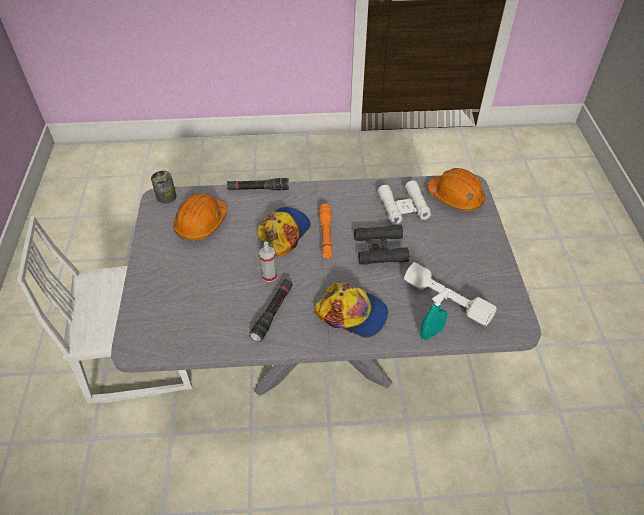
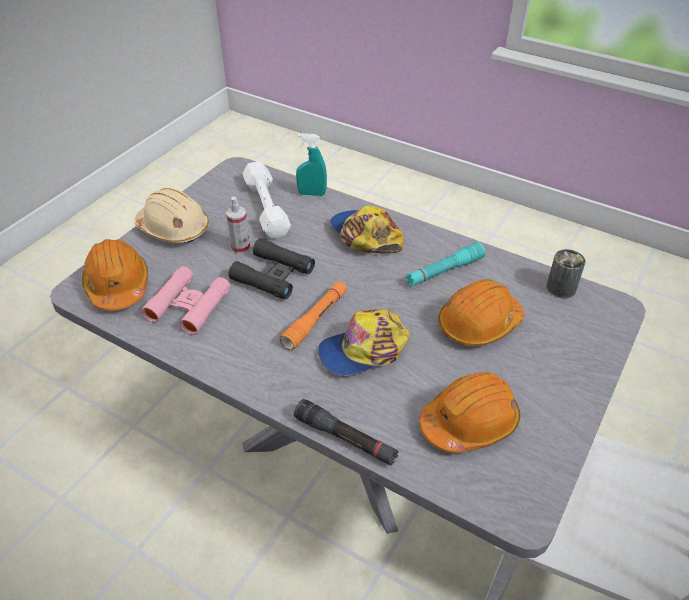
camera: 145 degrees left, 5 degrees down
can [151,171,177,204] -> can moved to [546,249,586,298]
black flashlight [249,279,293,342] -> turquoise flashlight [406,242,485,286]
spray bottle [259,242,277,282] -> spray bottle moved to [226,196,250,254]
white binoculars [377,181,431,225] -> pink binoculars [141,266,231,335]
none -> beige hard hat [134,188,209,243]
none -> orange hard hat [438,279,524,346]

